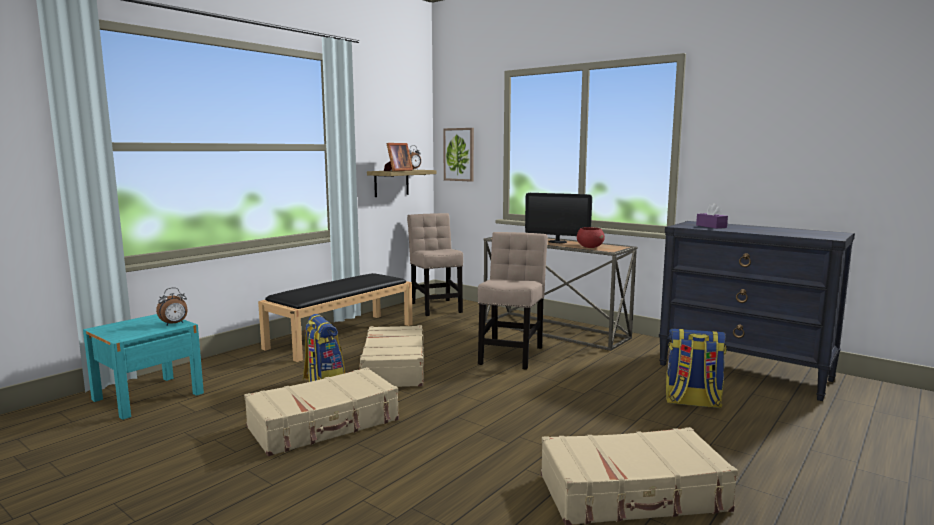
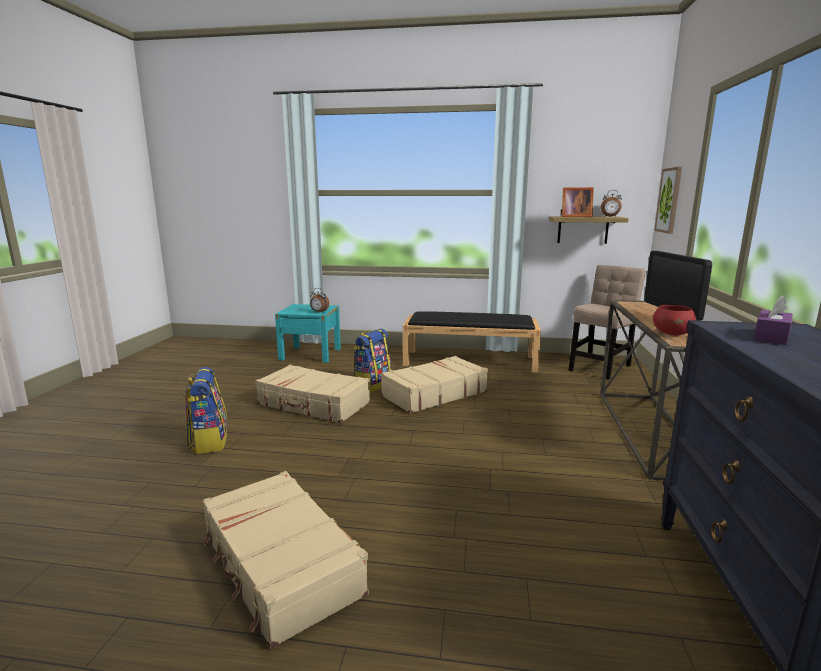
camera: 60 degrees right, 5 degrees up
beige chair [478,232,548,370] -> none
backpack [666,329,727,408] -> backpack moved to [185,367,227,454]

